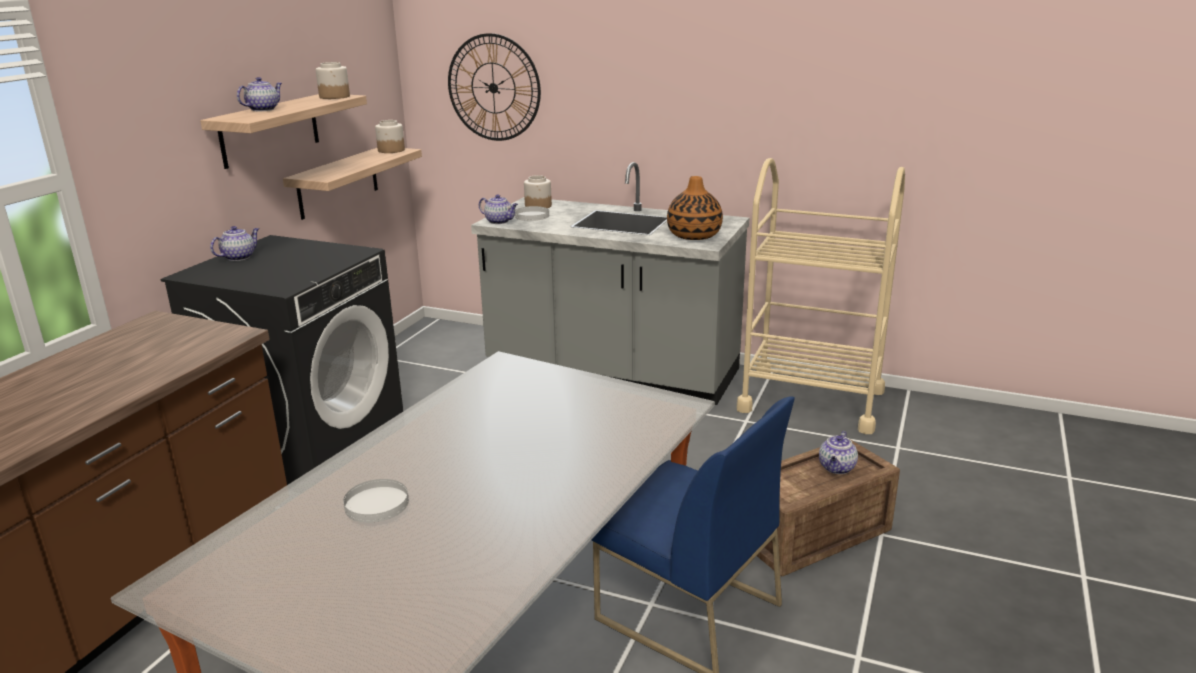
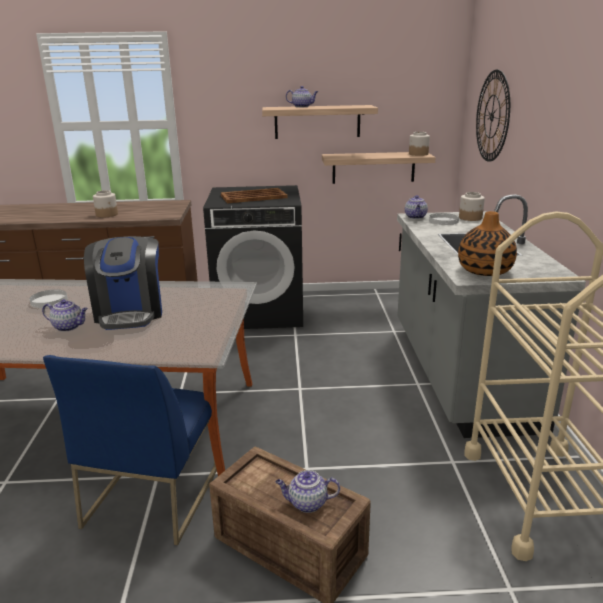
camera: 65 degrees right, 0 degrees up
teapot [210,226,259,261] -> teapot moved to [42,299,88,332]
jar [316,62,350,99] -> jar moved to [93,190,118,217]
none -> coffee machine [84,236,162,330]
none -> brown tray [221,188,288,203]

